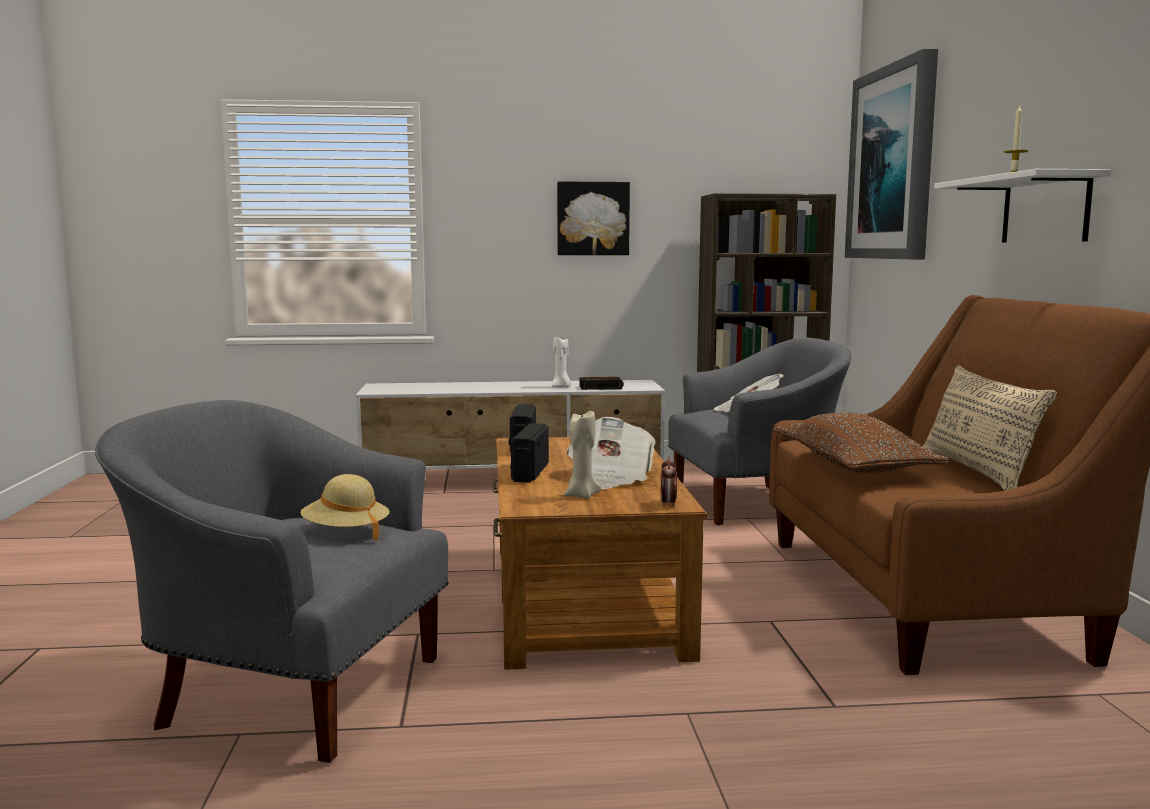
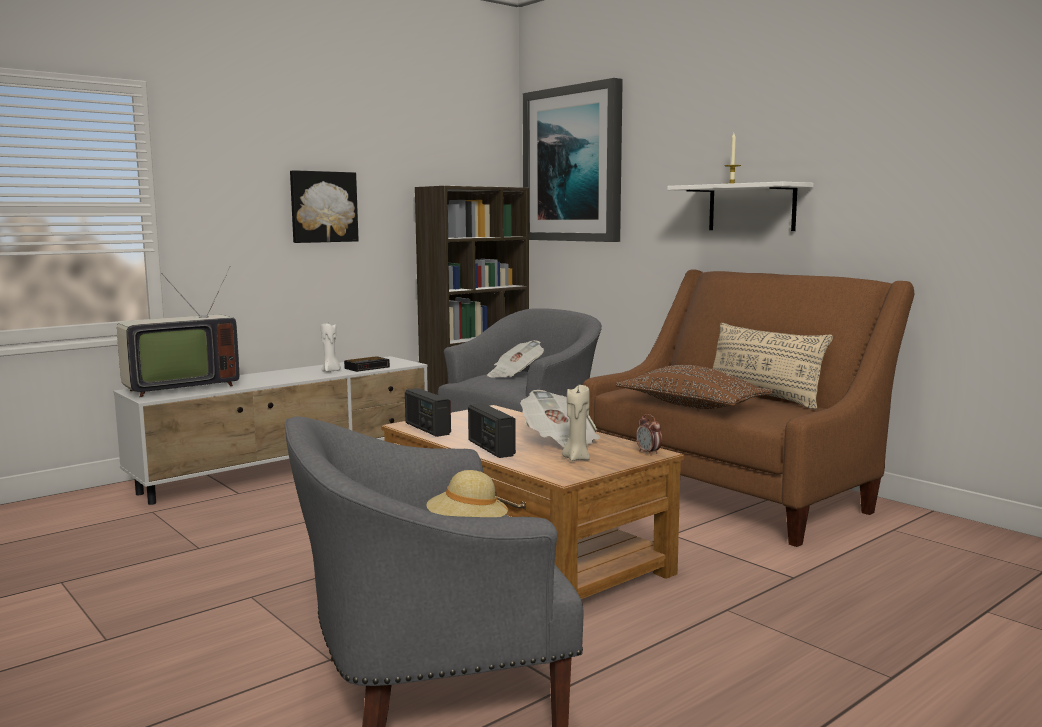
camera: 35 degrees left, 0 degrees up
none -> television [117,266,239,397]

